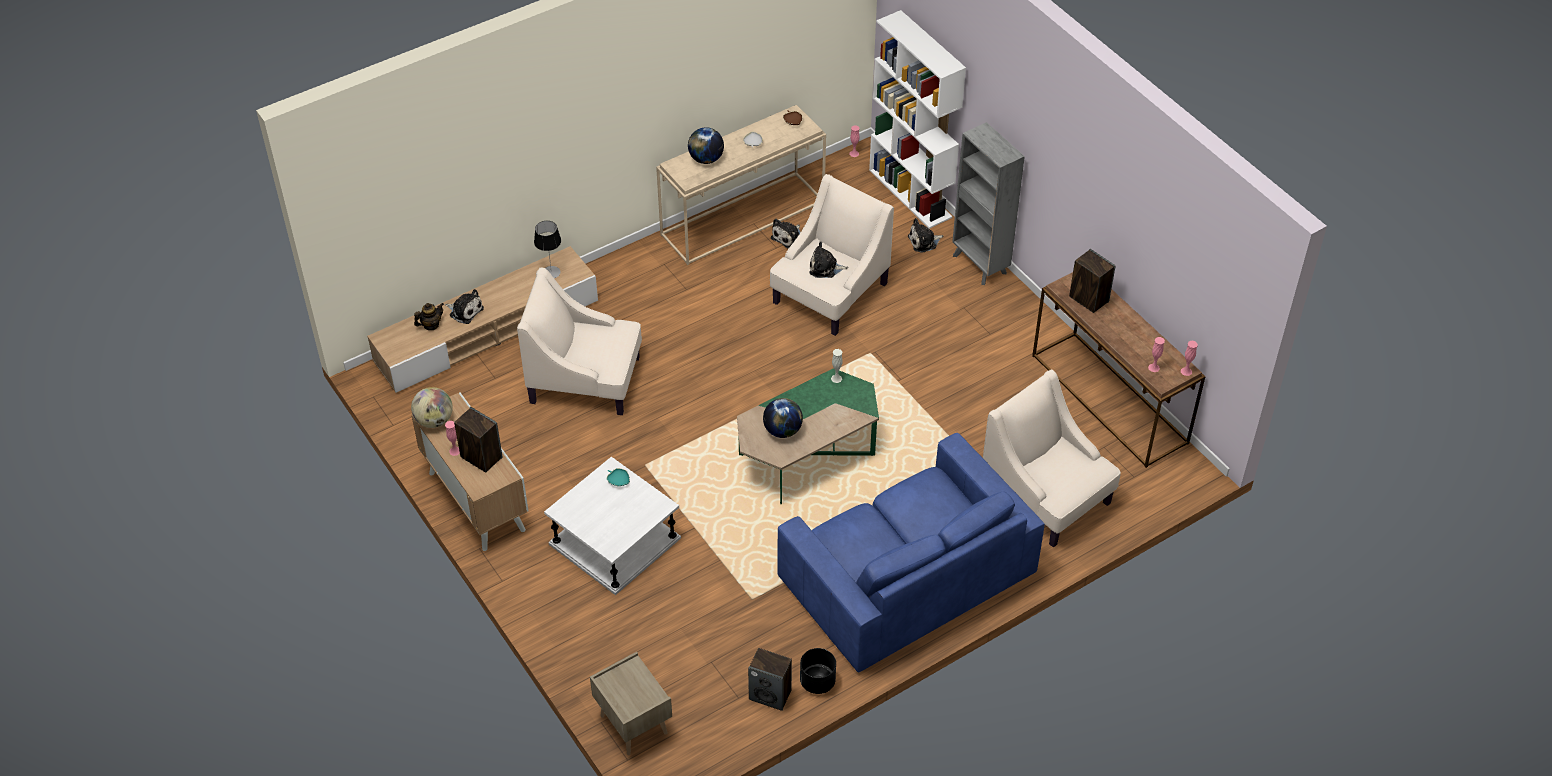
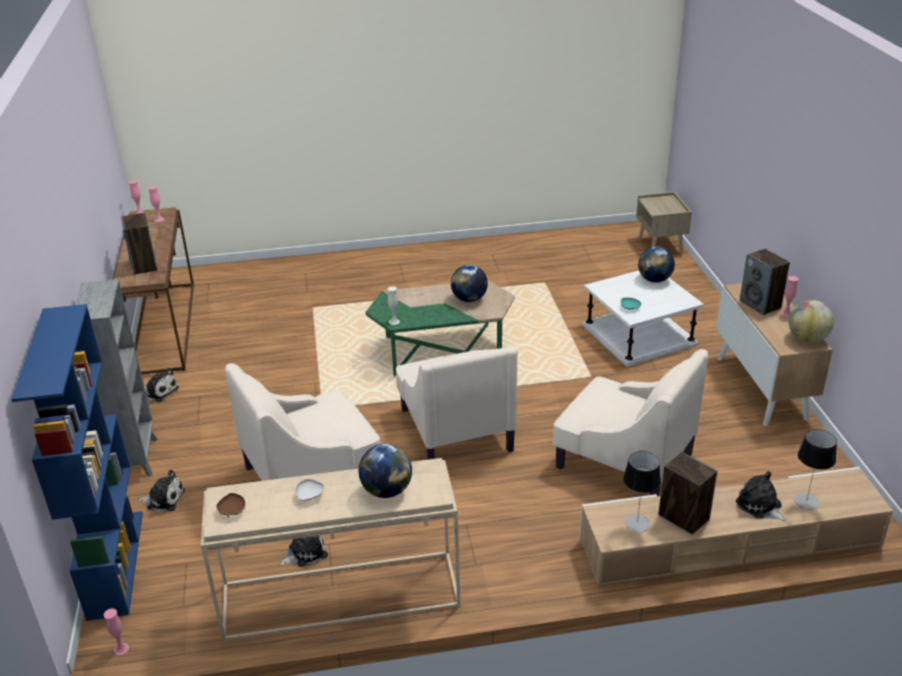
camera: 155 degrees left, 15 degrees down
teapot [414,303,444,330] -> table lamp [794,429,837,509]
speaker [748,648,792,711] -> speaker moved to [658,452,717,534]
blue sofa [777,433,1045,673] -> none
black planter [800,648,836,694] -> none
plush toy [809,241,848,278] -> plush toy moved to [145,368,179,402]
white bookcase [869,10,966,229] -> blue bookcase [11,304,143,621]
beige armchair [983,369,1121,548] -> beige armchair moved to [396,346,517,460]
none -> globe [638,247,675,283]

